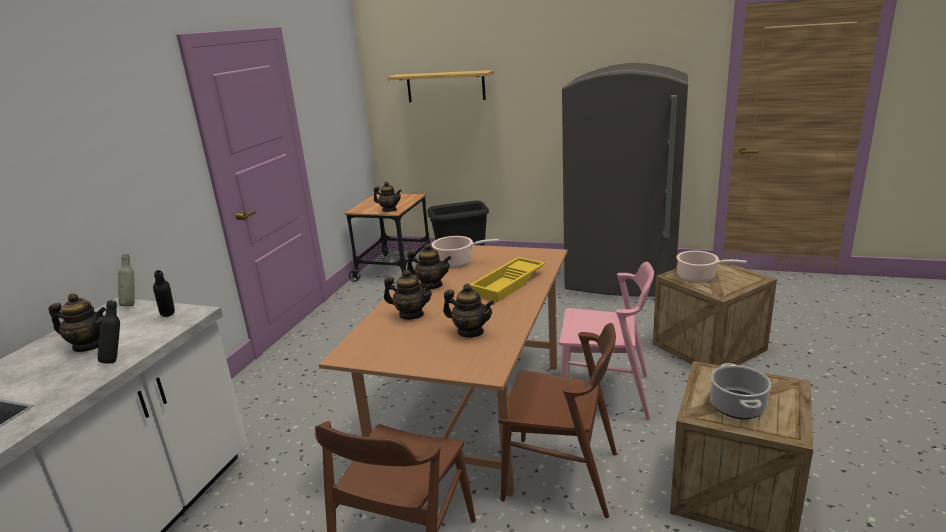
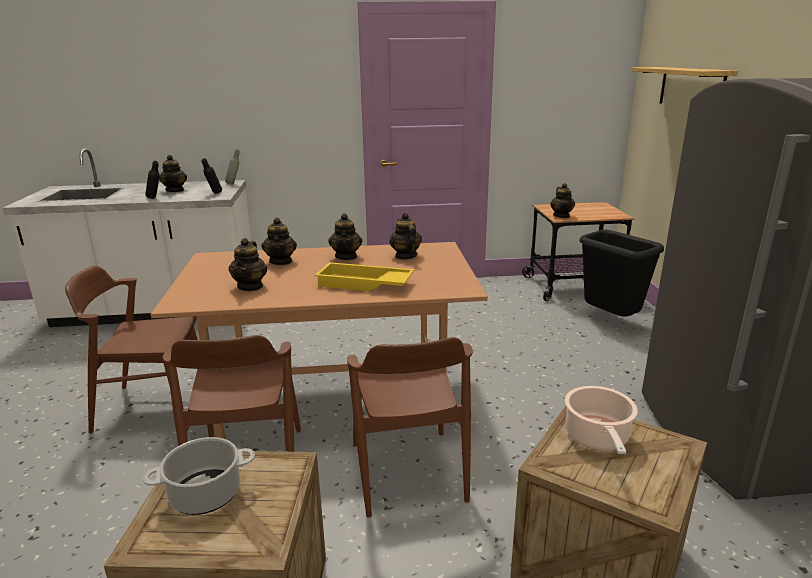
camera: 65 degrees right, 0 degrees up
cooking pot [431,236,499,269] -> teapot [389,213,422,259]
pink chair [559,262,654,420] -> brown chair [347,337,473,518]

